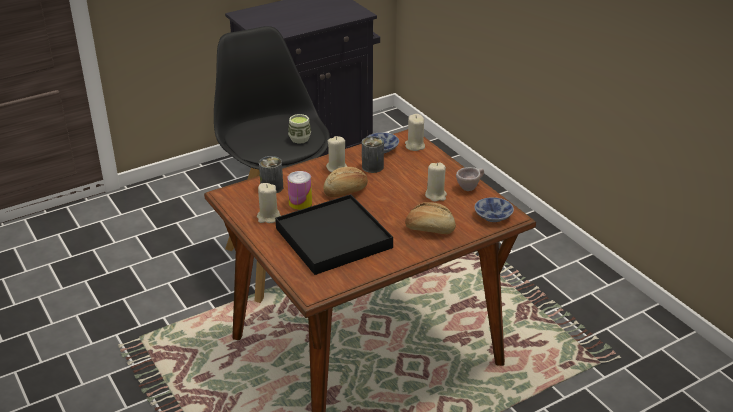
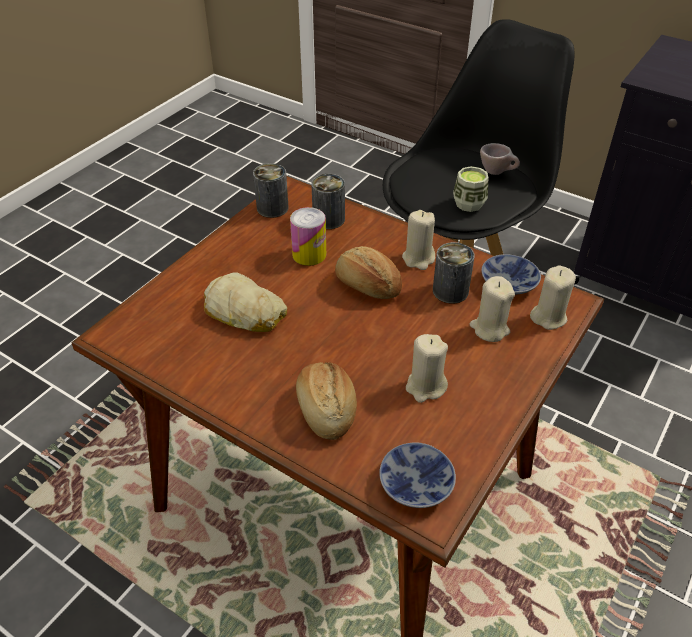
camera: 65 degrees right, 10 degrees up
beige candle [257,183,281,223] -> beige candle moved to [470,276,515,342]
black tray [275,194,393,275] -> bread [204,272,287,332]
beige cup [456,167,484,191] -> beige cup moved to [480,143,520,175]
none -> can [253,163,289,218]

